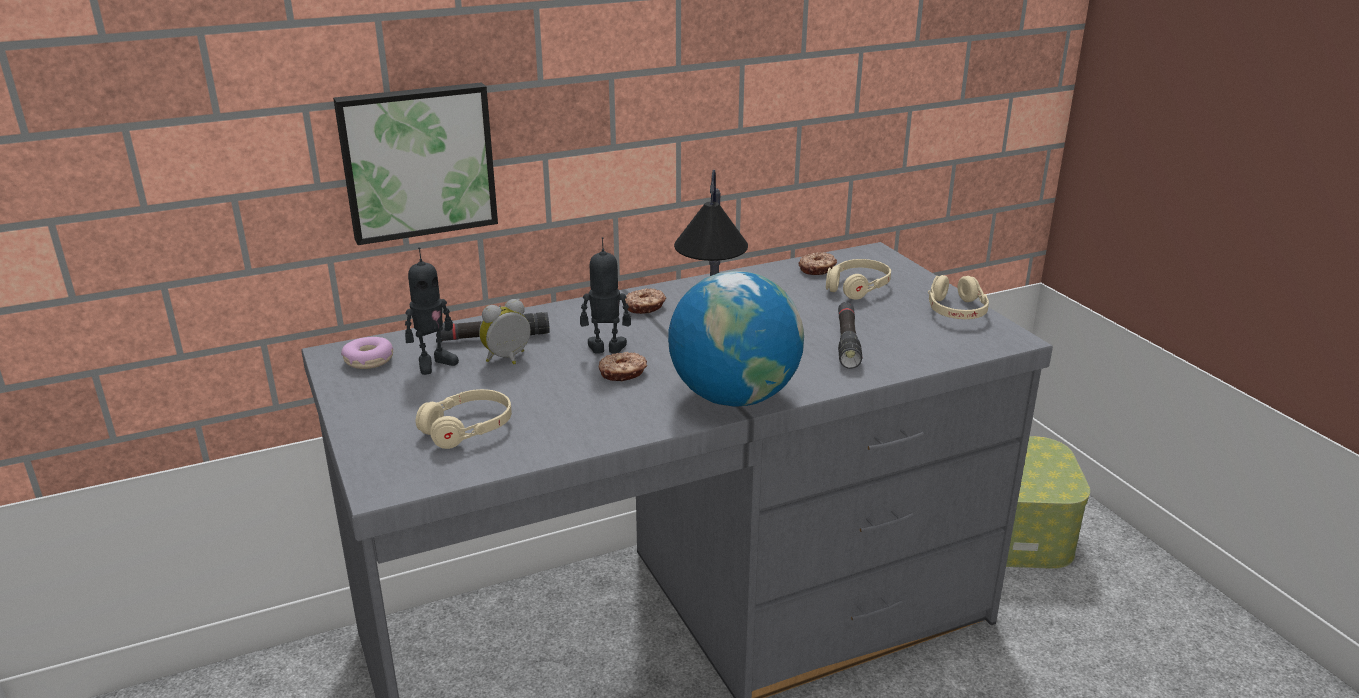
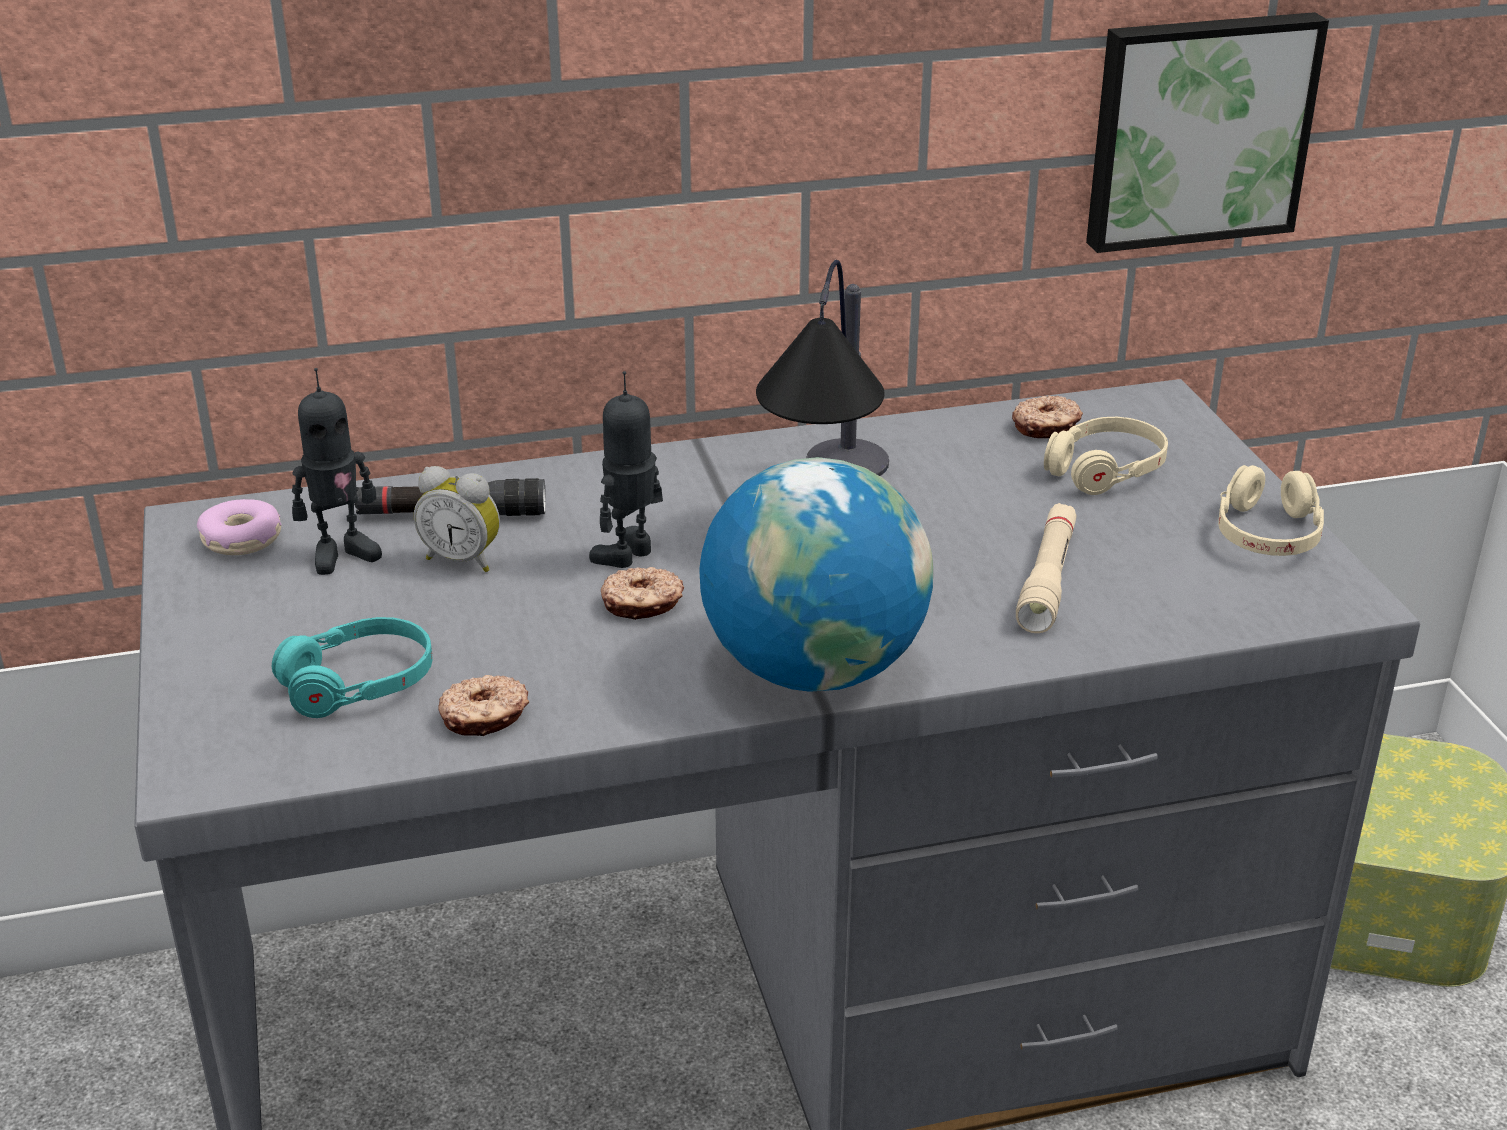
camera: 10 degrees right, 5 degrees up
picture [333,82,498,245] -> picture moved to [1086,12,1329,253]
beige headphones [416,389,512,449] -> turquoise headphones [272,617,433,718]
alarm clock [479,299,531,365] -> alarm clock turned 135 degrees counterclockwise [414,466,500,572]
toy robot [580,237,631,354] -> toy robot turned 60 degrees counterclockwise [589,371,663,568]
donut [625,288,666,314] -> donut moved to [438,675,529,736]
black flashlight [838,302,862,369] -> beige flashlight [1016,503,1077,633]

